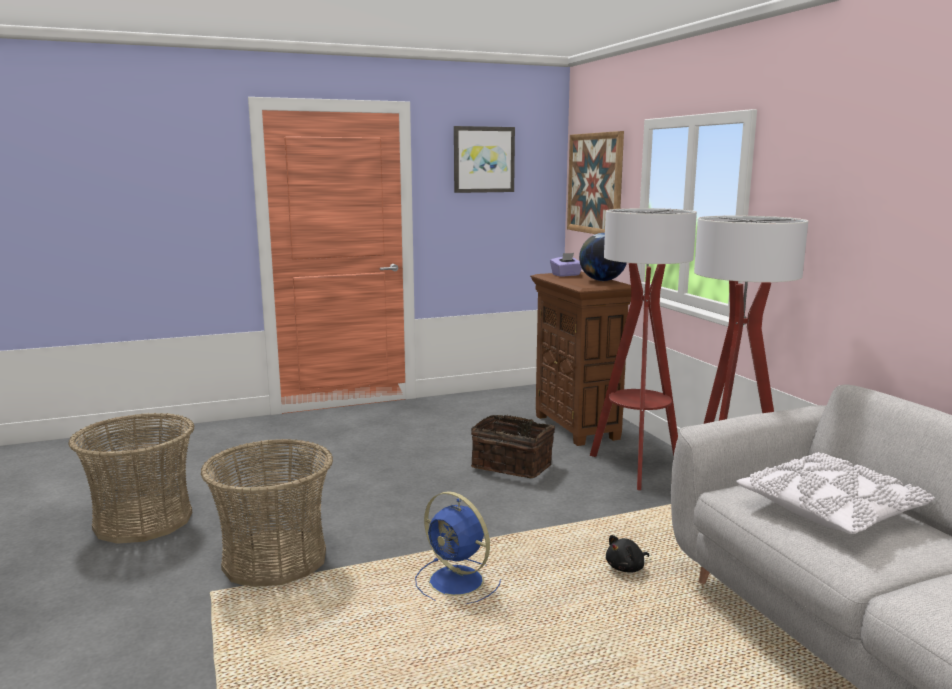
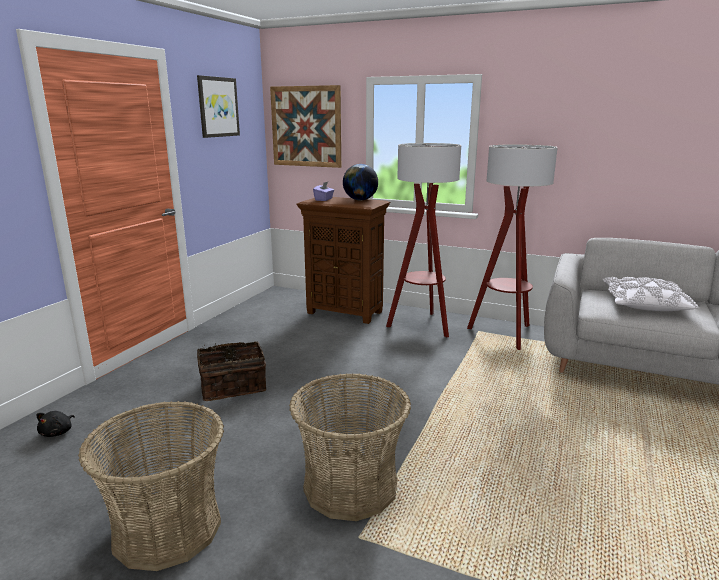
camera: 45 degrees left, 5 degrees up
blue fan [415,491,501,604] -> none
basket [471,414,555,478] -> basket moved to [197,342,266,401]
black plush toy [606,535,649,572] -> black plush toy moved to [37,411,75,437]

